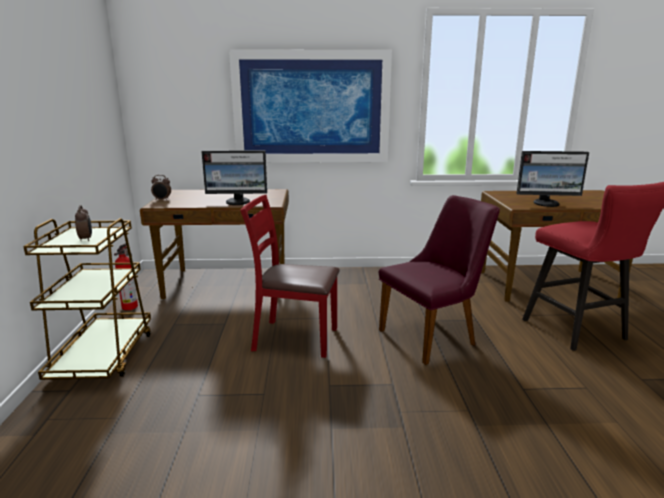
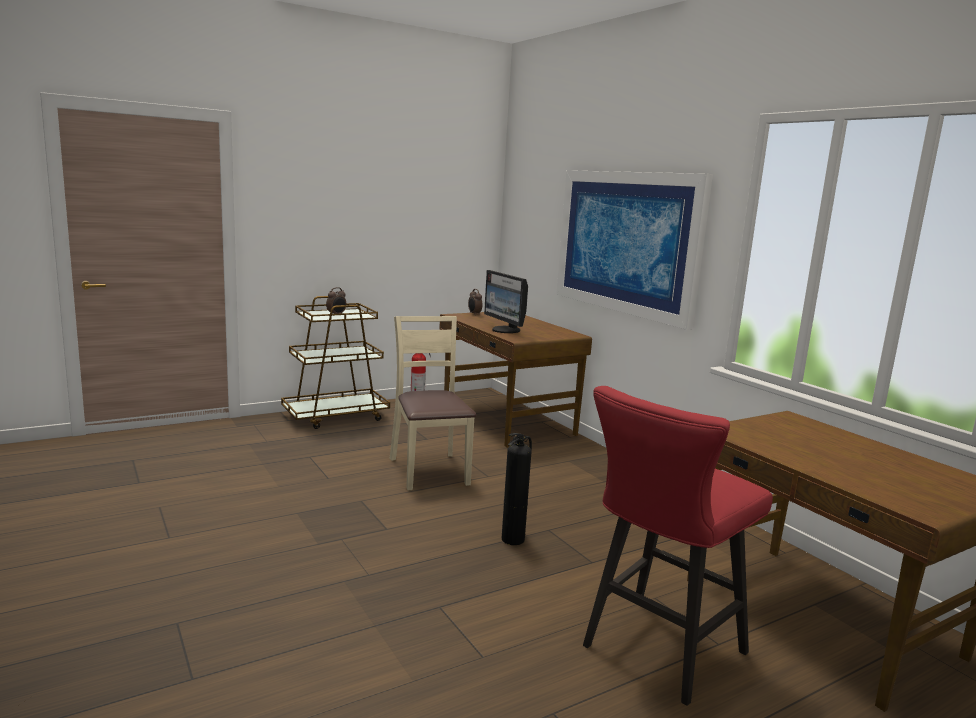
camera: 60 degrees right, 5 degrees down
red chair [240,195,340,358] -> beige chair [390,316,476,490]
purple chair [379,195,500,365] -> fire extinguisher [502,433,532,545]
monitor [517,151,589,207] -> none

